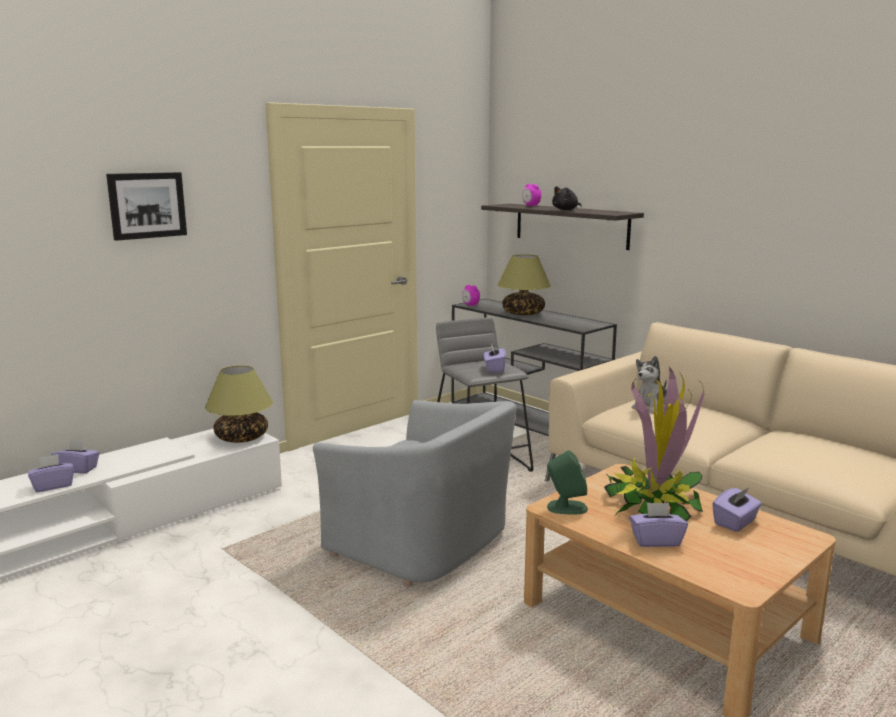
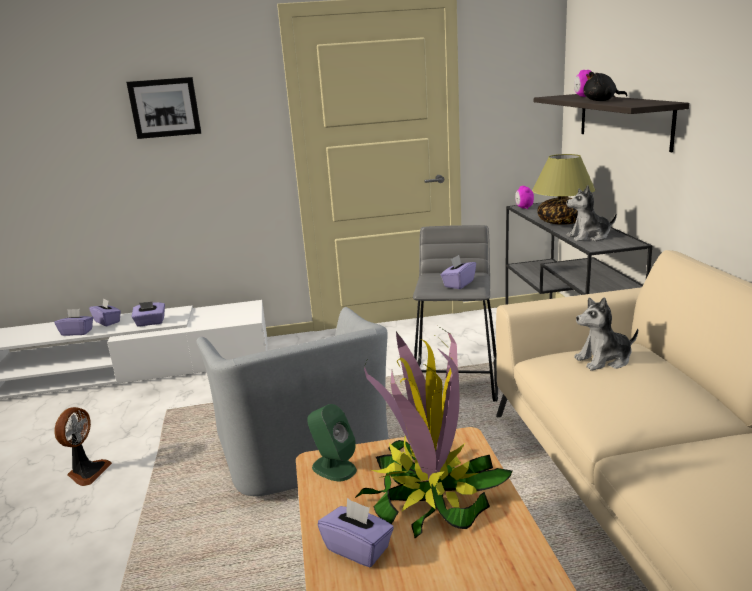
camera: 35 degrees right, 5 degrees up
table lamp [205,365,273,443] -> none
purple tissue box [712,487,762,532] -> purple tissue box moved to [132,302,165,327]
none -> fan [54,407,112,486]
none -> plush toy [566,185,617,242]

